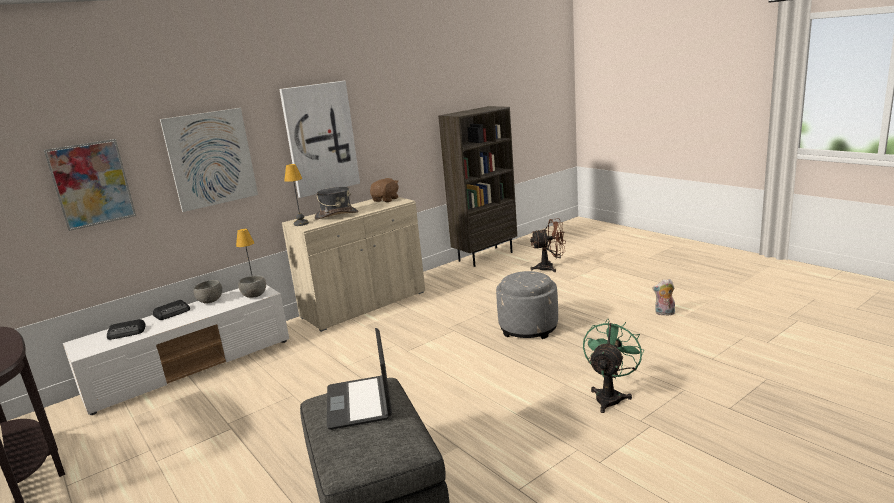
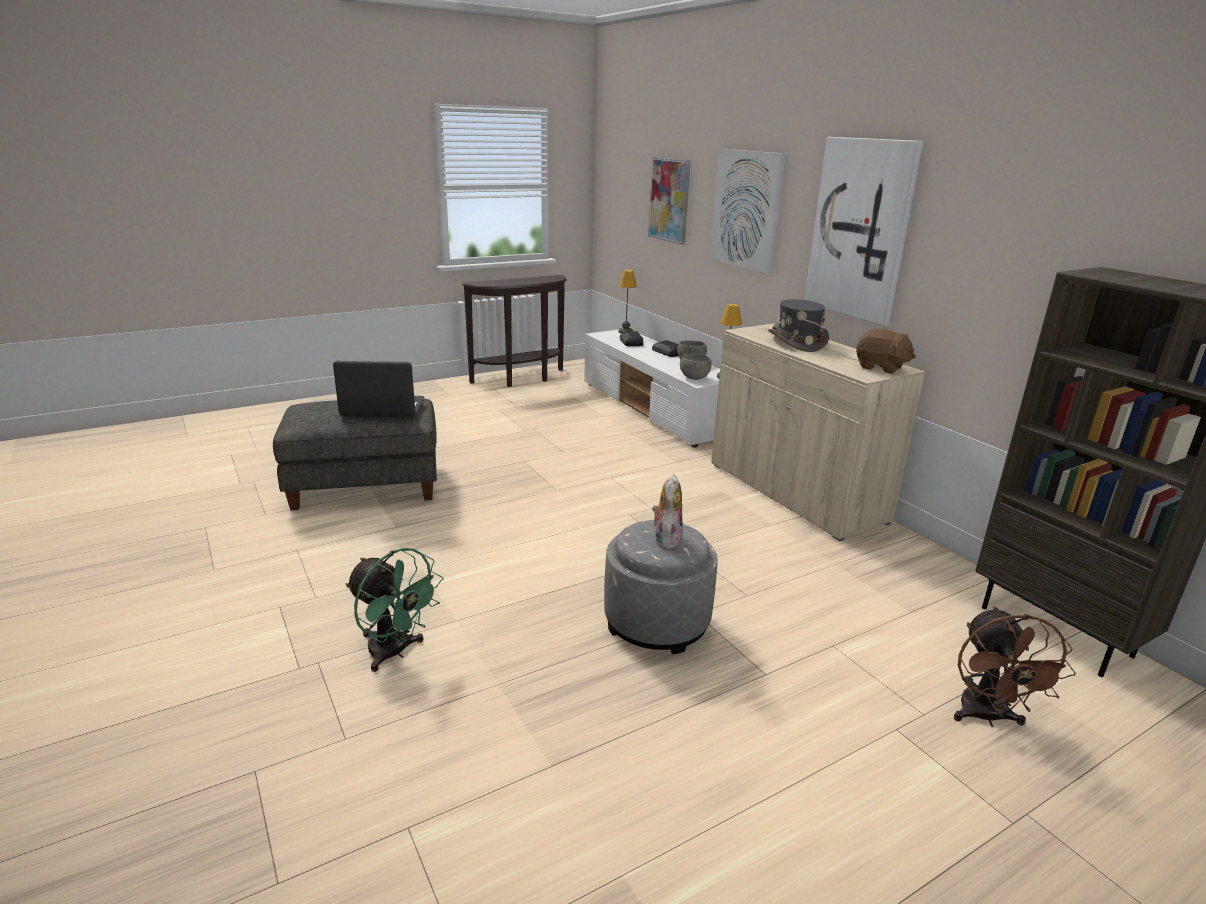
camera: 95 degrees right, 5 degrees up
table lamp [284,164,309,226] -> table lamp moved to [618,270,637,333]
plush toy [652,279,675,316] -> plush toy moved to [652,474,683,549]

